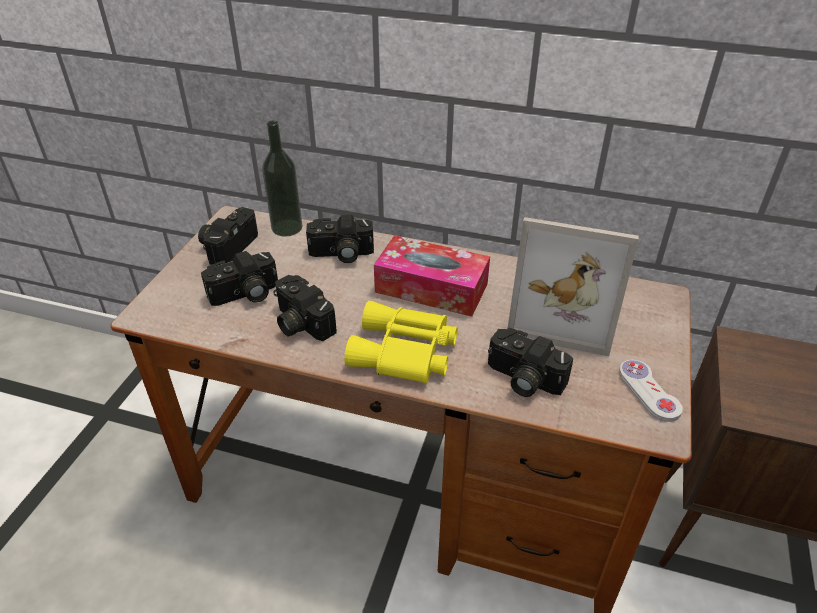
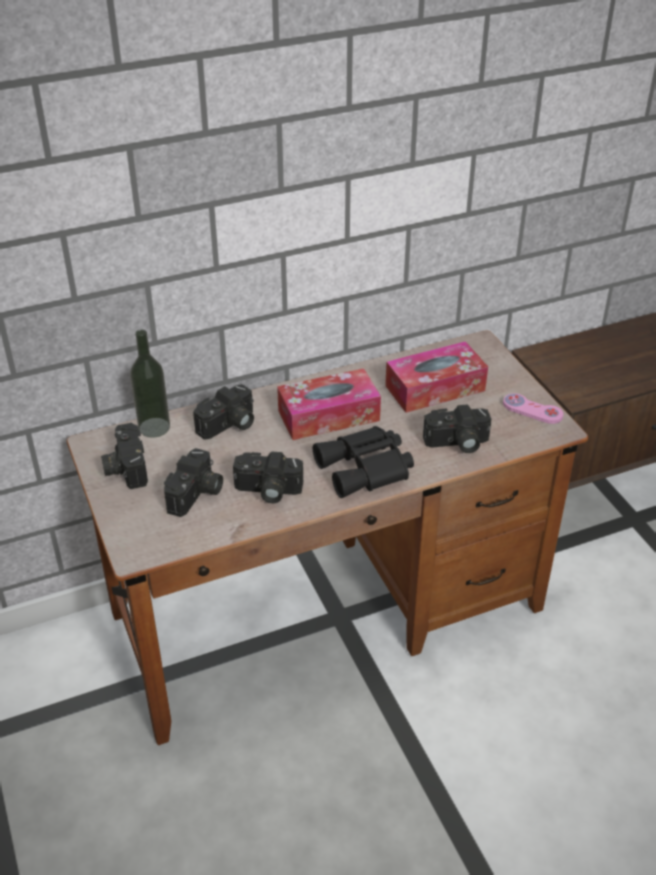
camera: 40 degrees left, 0 degrees up
yellow binoculars [344,301,458,384] -> black binoculars [313,426,414,498]
picture frame [508,217,639,357] -> tissue box [385,341,488,413]
white game controller [619,360,683,422] -> pink game controller [503,393,563,424]

